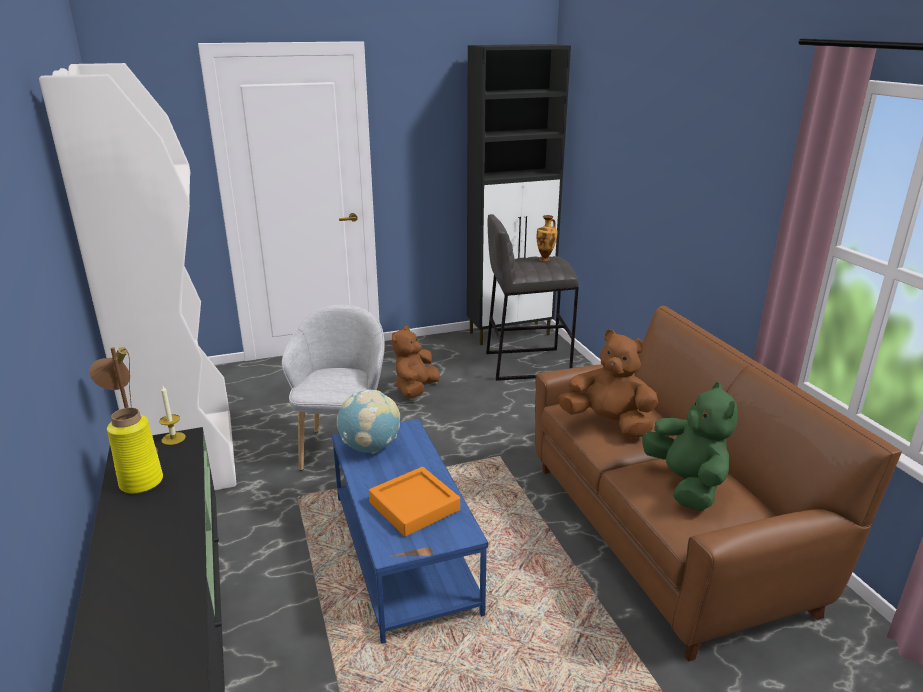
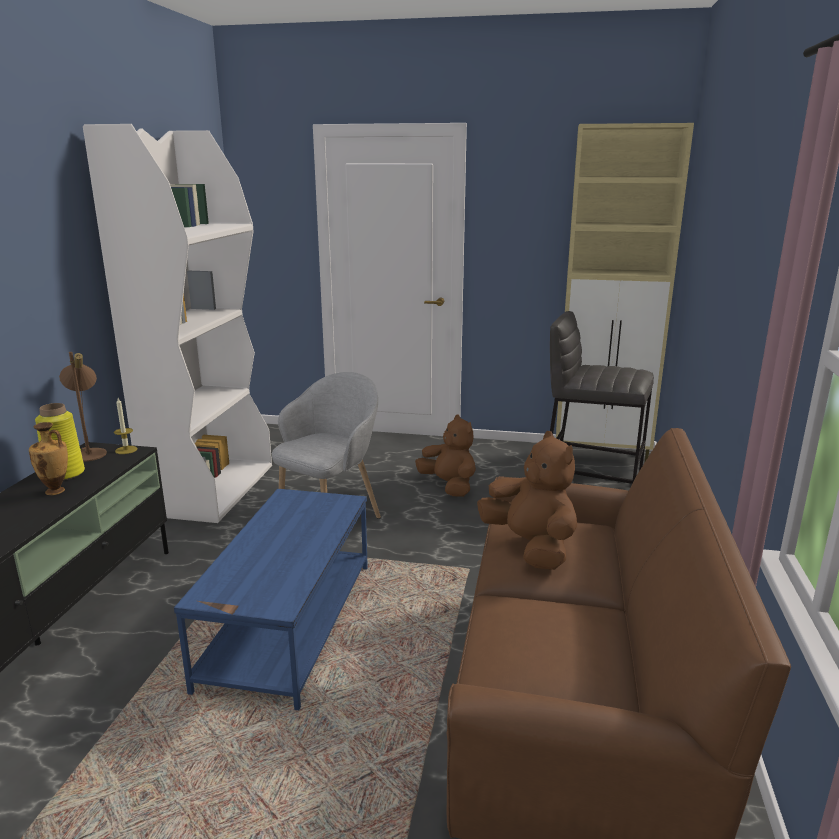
camera: 30 degrees right, 5 degrees down
globe [337,390,400,454] -> none
orange tray [369,467,460,537] -> none
brown plush toy [392,326,440,398] -> brown plush toy turned 90 degrees clockwise [415,414,476,497]
black cabinet [467,44,571,345] -> beige cabinet [556,123,694,463]
vase [536,215,558,261] -> vase moved to [29,422,68,495]
green plush toy [642,382,738,511] -> none

